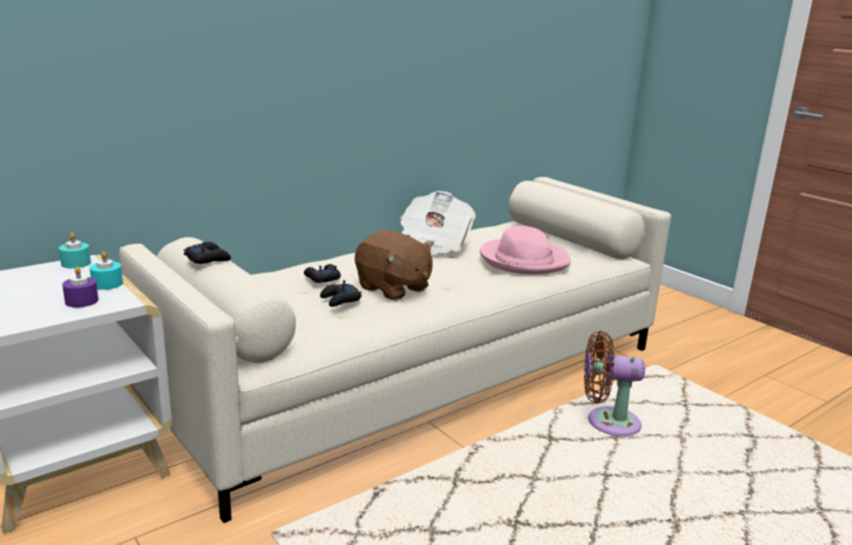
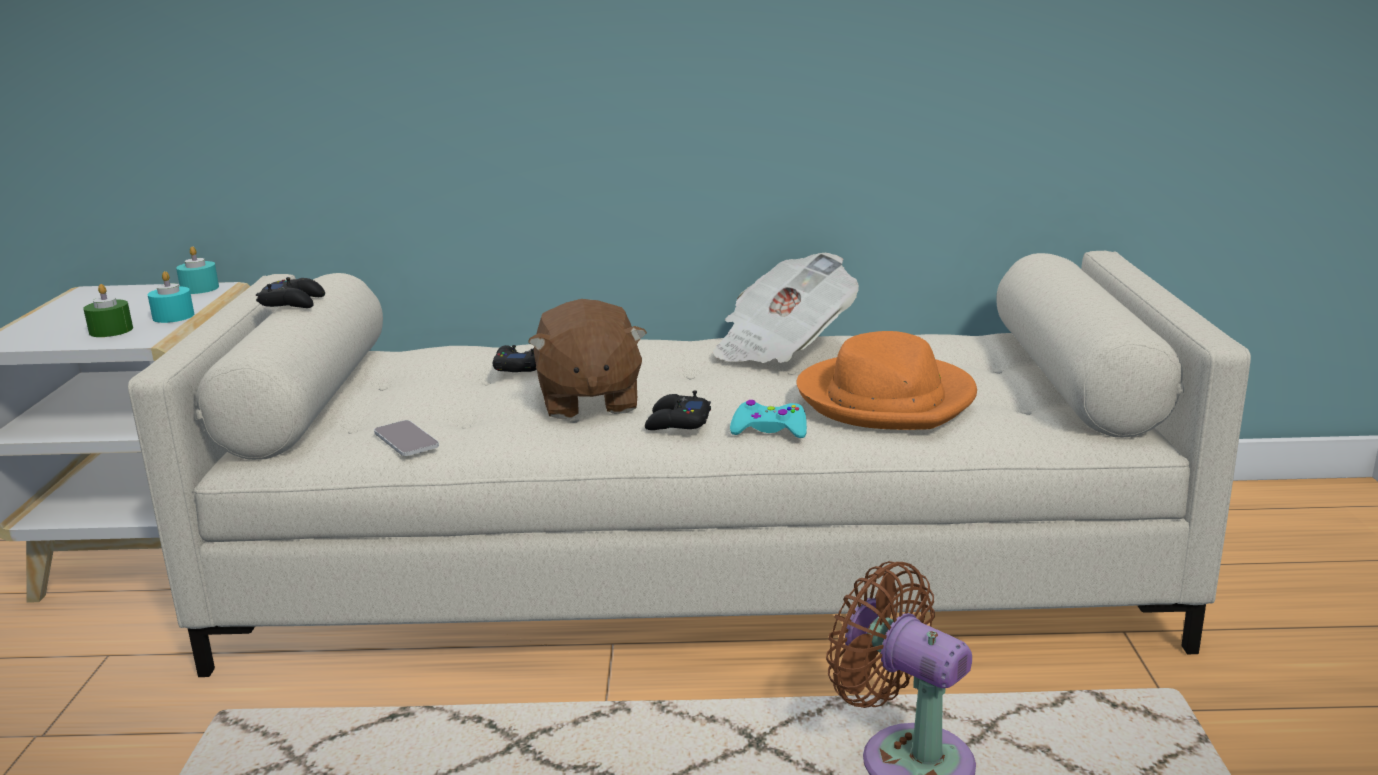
camera: 40 degrees right, 0 degrees up
purple candle [62,267,98,307] -> green candle [83,284,133,337]
black game controller [320,280,362,307] -> black game controller moved to [645,390,711,430]
pink hat [480,226,571,274] -> orange hat [797,331,977,430]
none -> phone [374,420,439,456]
none -> turquoise game controller [730,400,807,438]

